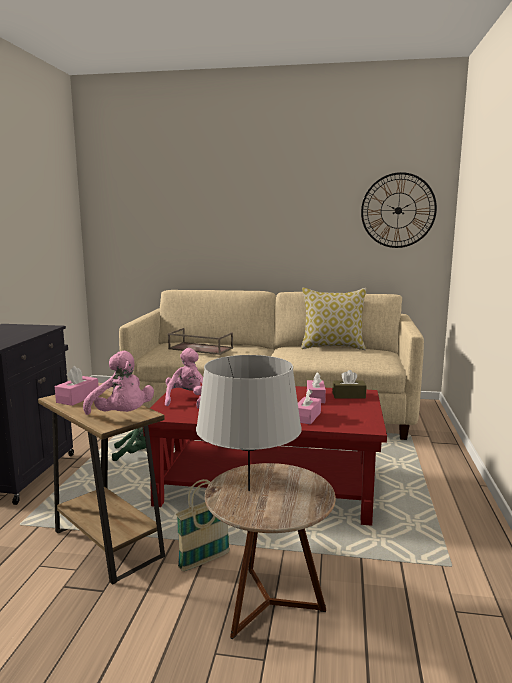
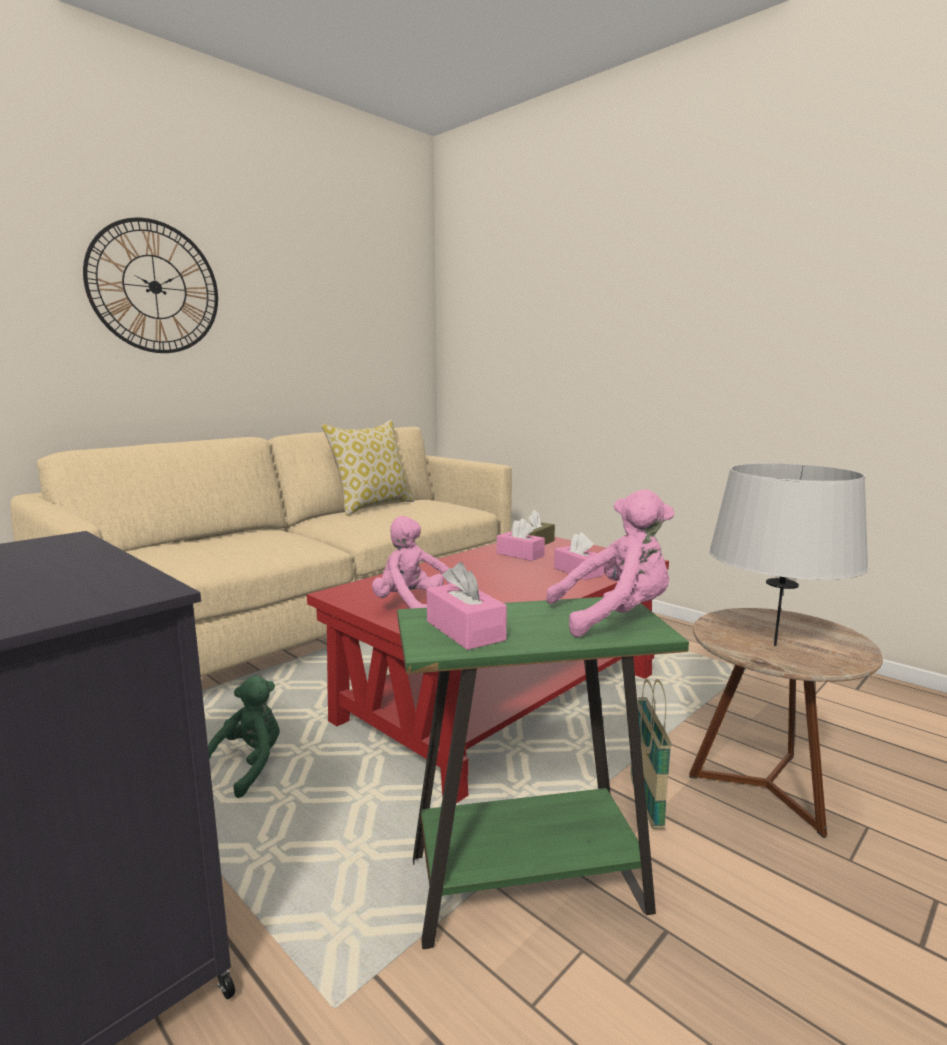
camera: 55 degrees left, 0 degrees up
brown side table [38,390,165,585] -> green side table [397,597,689,949]
brown tray [168,328,233,355] -> none
wall clock [361,172,437,248] -> wall clock moved to [83,218,218,353]

